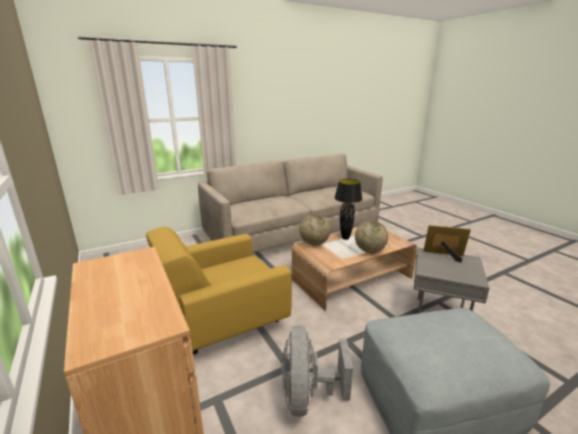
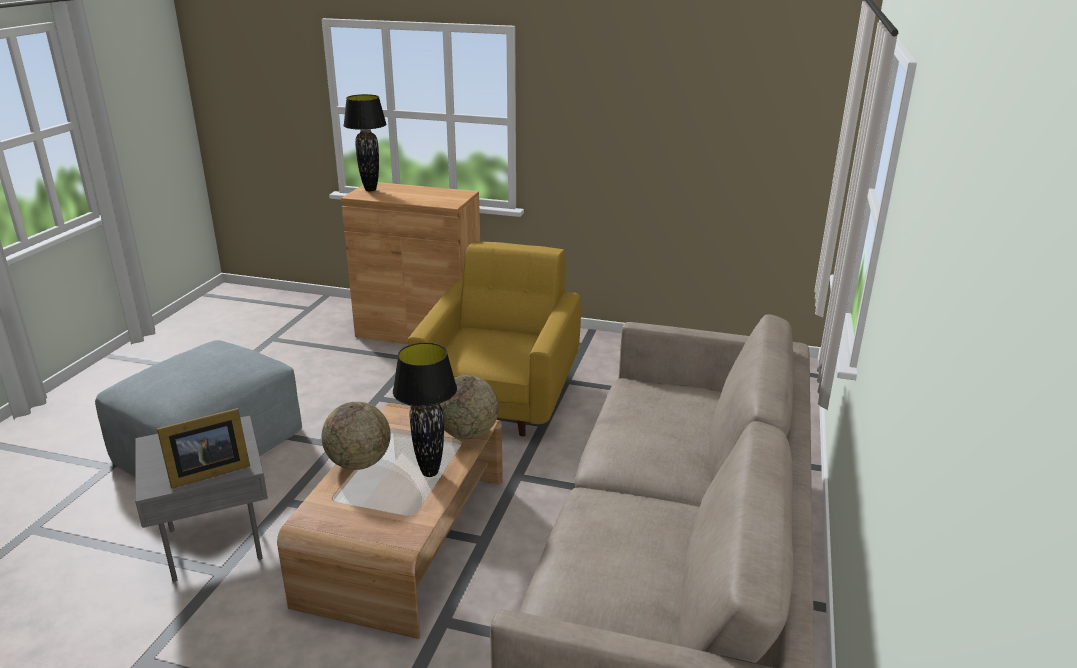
camera: 135 degrees right, 5 degrees up
grey fan [281,326,353,417] -> none
none -> black table lamp [343,94,387,191]

